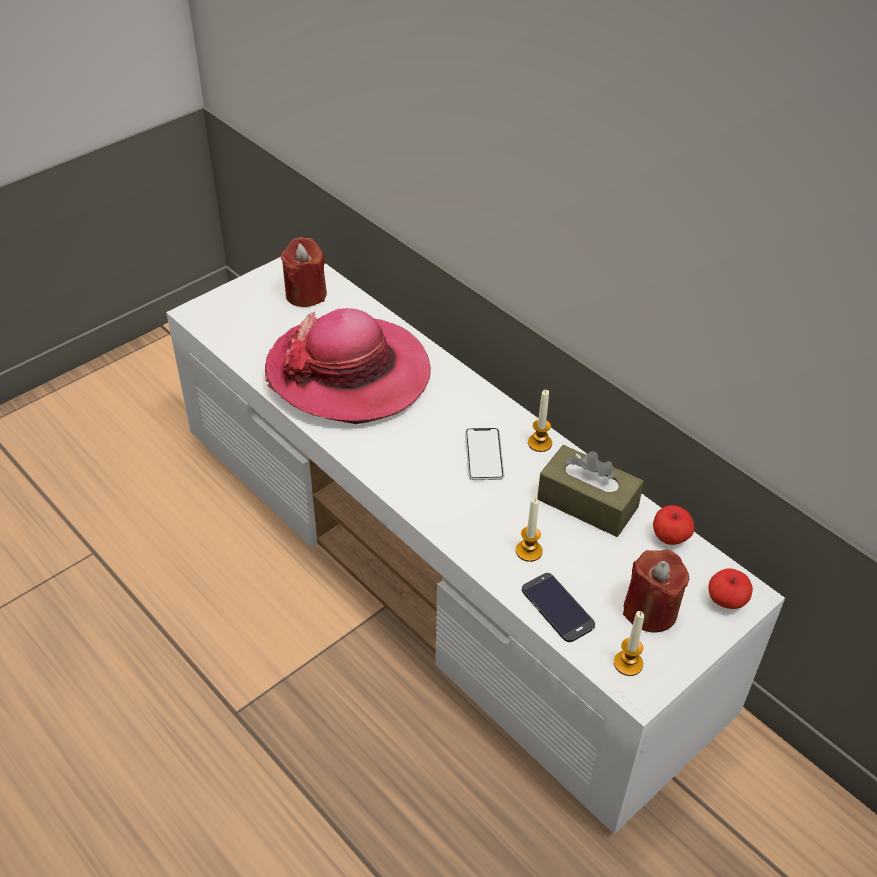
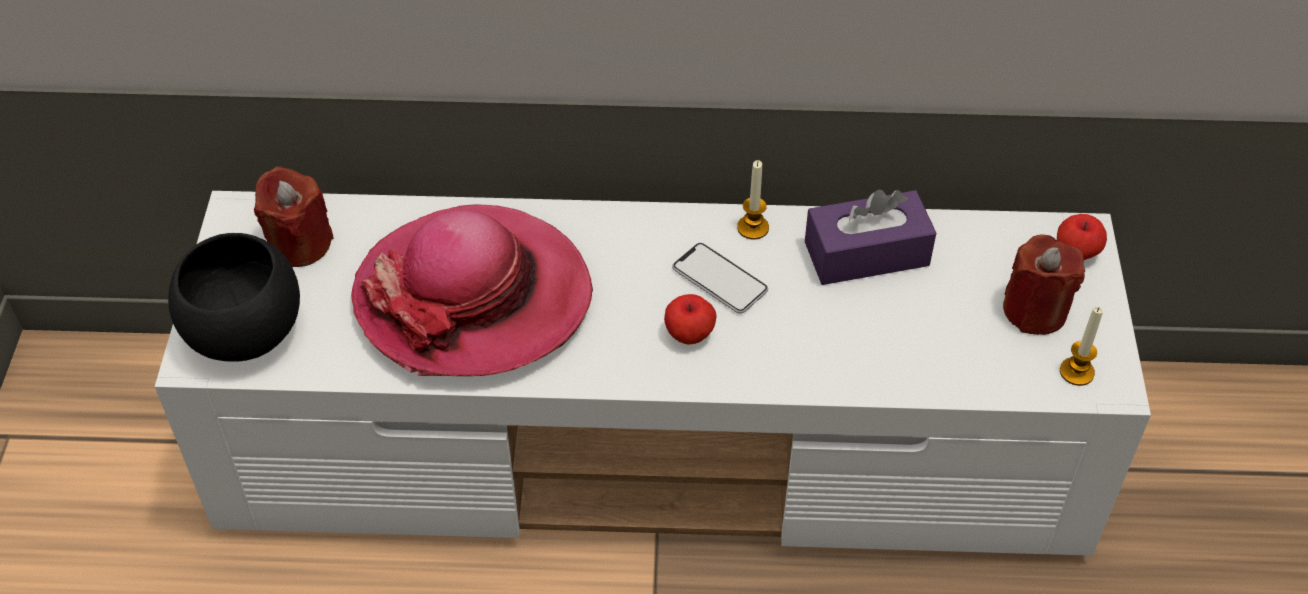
camera: 45 degrees left, 5 degrees up
candle [516,498,542,562] -> none
phone [522,573,595,642] -> none
brown tissue box [537,445,644,537] -> purple tissue box [805,190,936,285]
apple [653,505,695,545] -> apple moved to [664,294,717,345]
none -> black bowl [168,233,300,362]

